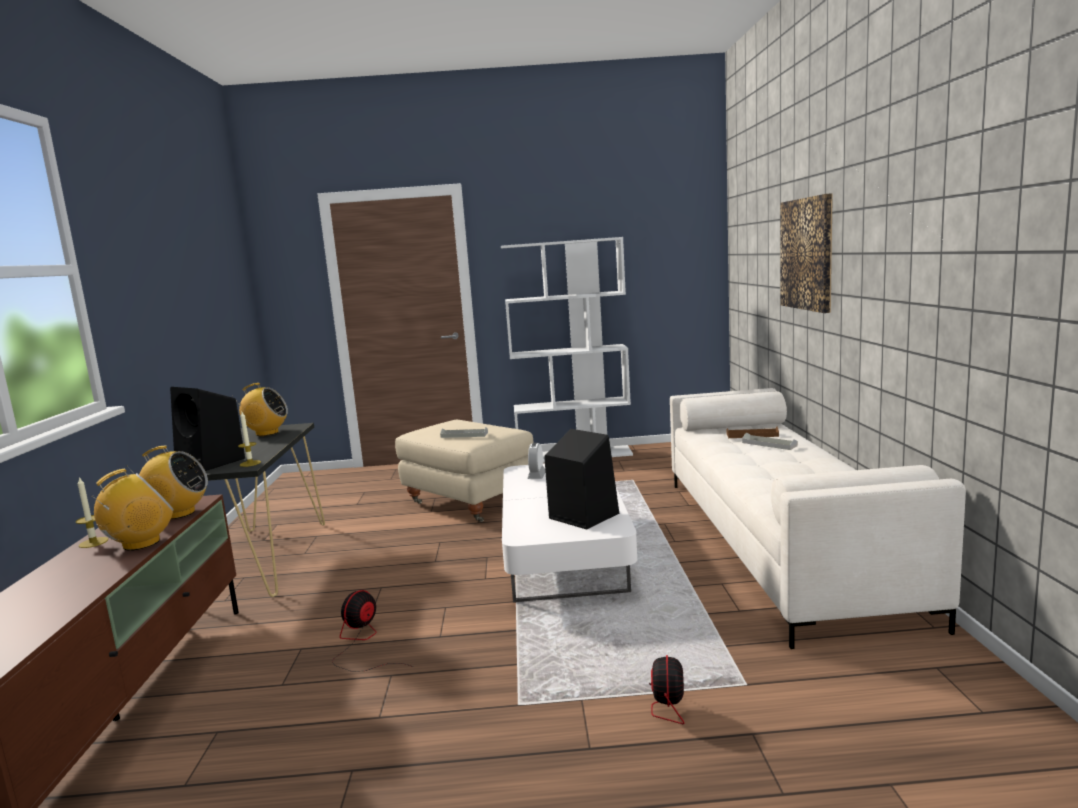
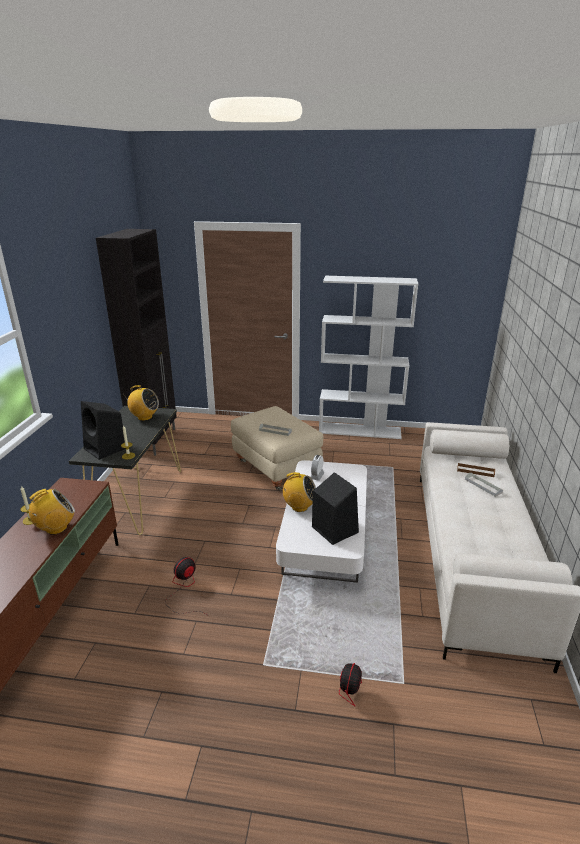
camera: 10 degrees right, 15 degrees up
radio [127,446,208,519] -> radio moved to [280,472,316,512]
picture [781,193,833,313] -> none
none -> black cabinet [96,229,177,456]

